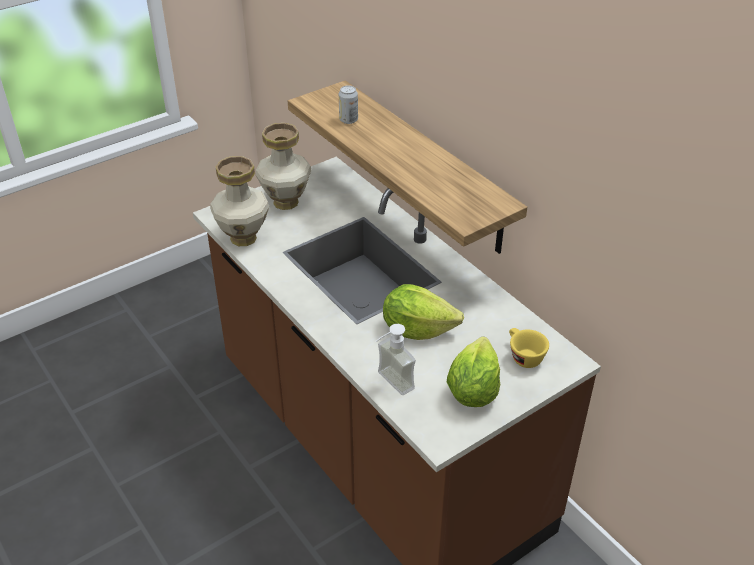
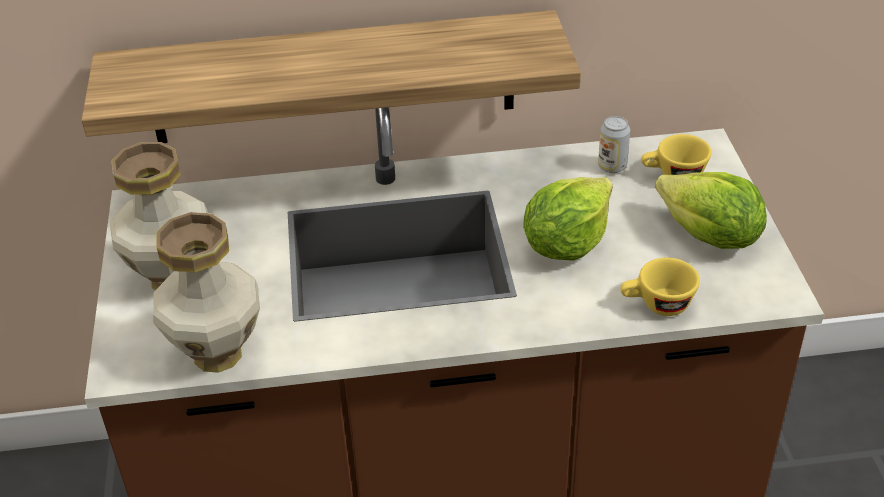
camera: 60 degrees left, 0 degrees up
can [339,85,358,124] -> can moved to [598,116,630,173]
soap dispenser [375,324,416,395] -> yellow cup [621,258,700,316]

